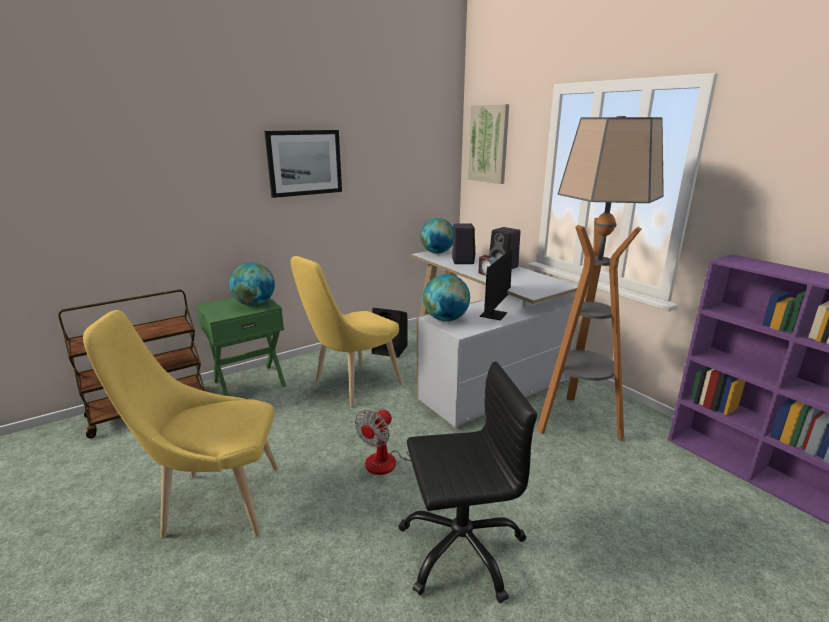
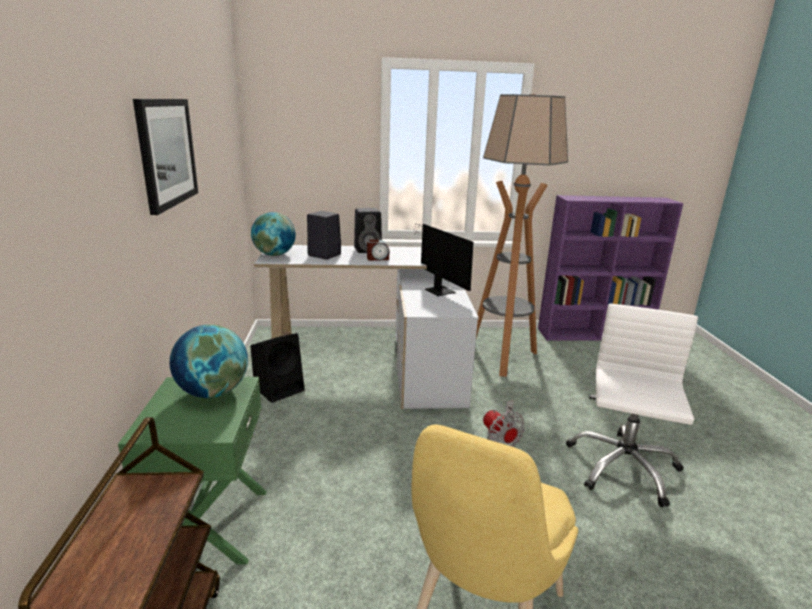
camera: 60 degrees left, 0 degrees up
yellow chair [291,256,402,407] -> none
black office chair [399,362,537,603] -> white office chair [566,304,698,507]
globe [423,274,470,321] -> none
picture [468,104,509,184] -> none

